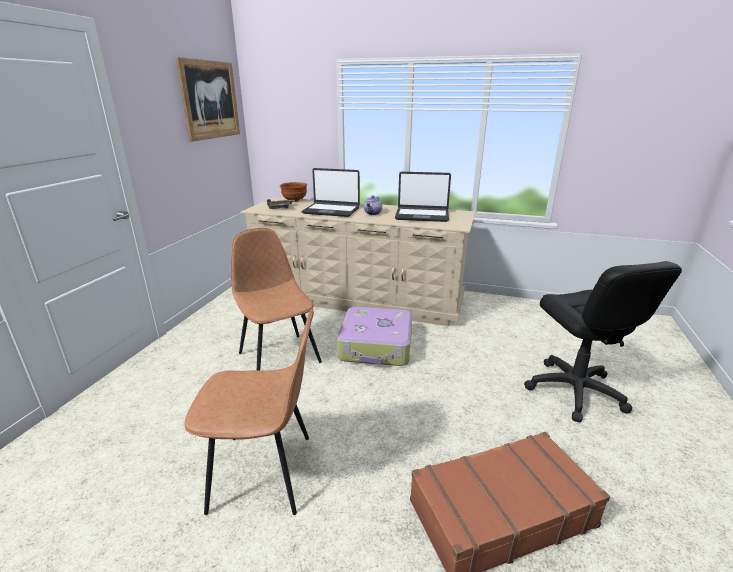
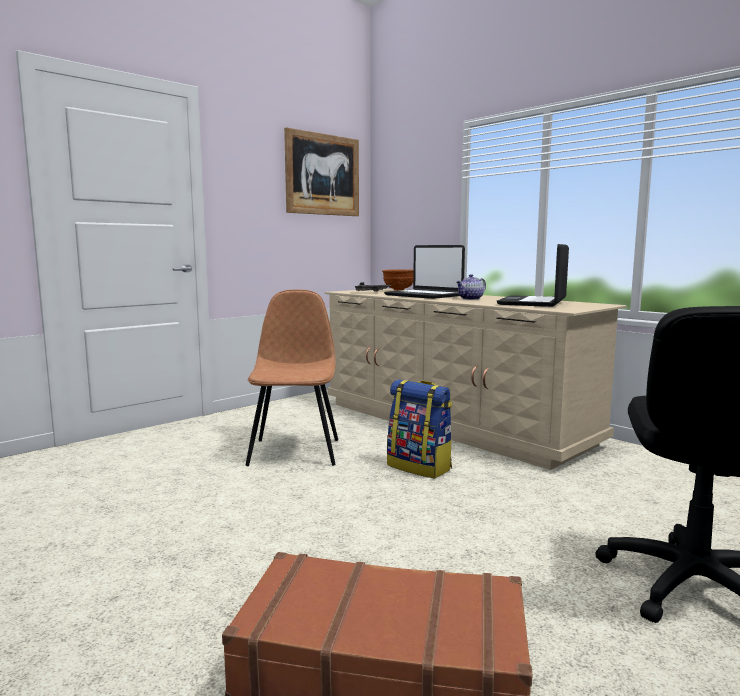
camera: 30 degrees right, 15 degrees down
brown chair [184,309,314,515] -> none
suitcase [337,307,412,366] -> backpack [387,379,452,479]
laptop [395,172,451,222] -> laptop turned 75 degrees clockwise [497,244,569,307]

